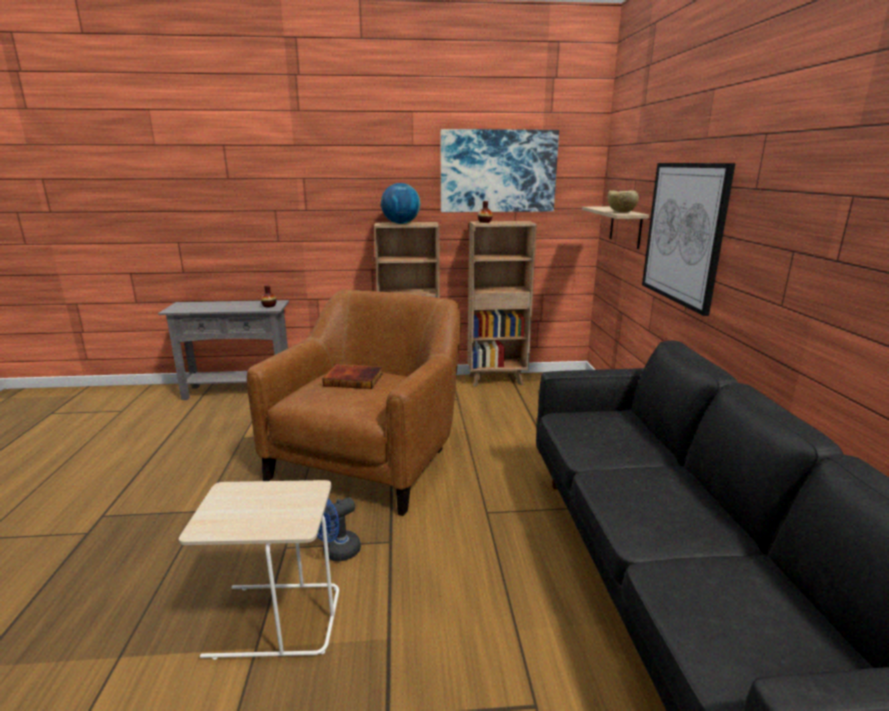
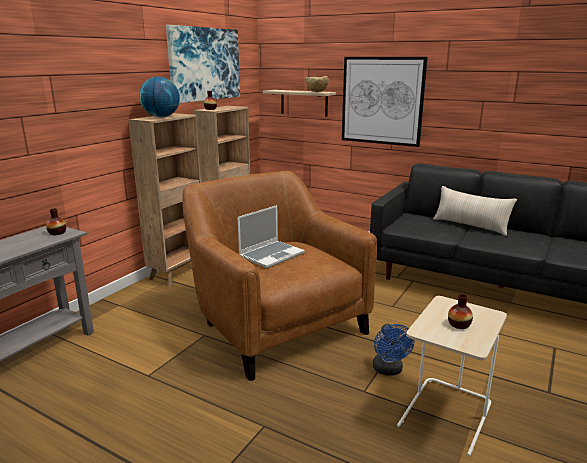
camera: 55 degrees left, 0 degrees up
book [322,364,383,389] -> laptop [238,205,305,268]
none -> beige pillow [433,186,517,236]
none -> vase [448,294,473,329]

